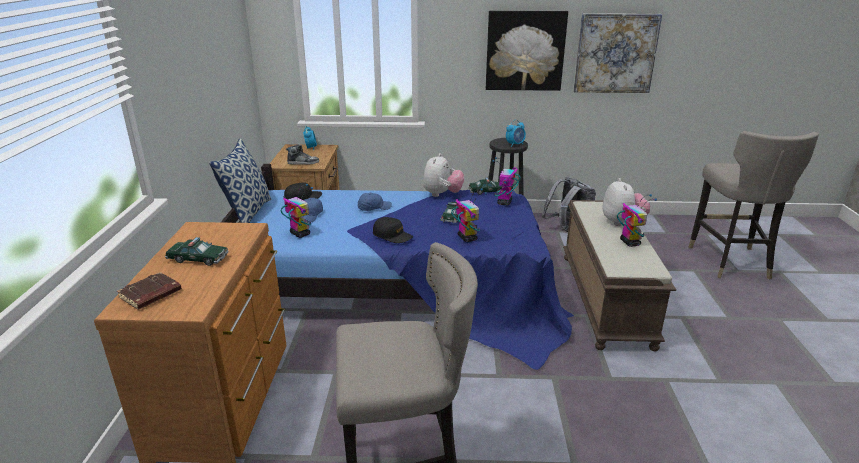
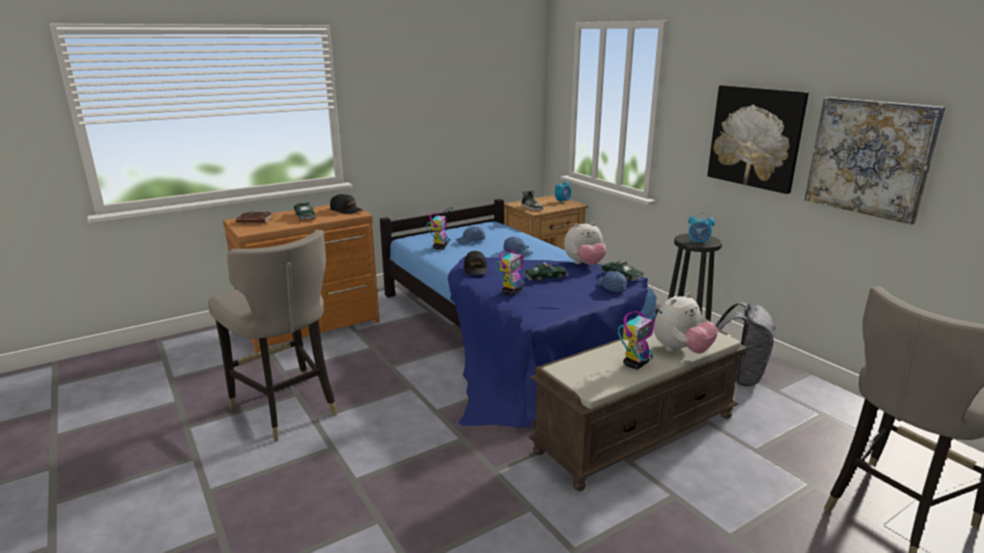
camera: 55 degrees right, 5 degrees down
pillow [209,138,271,223] -> none
black cap [284,182,322,201] -> black cap moved to [330,194,363,214]
toy robot [493,157,520,206] -> blue cap [597,271,627,292]

